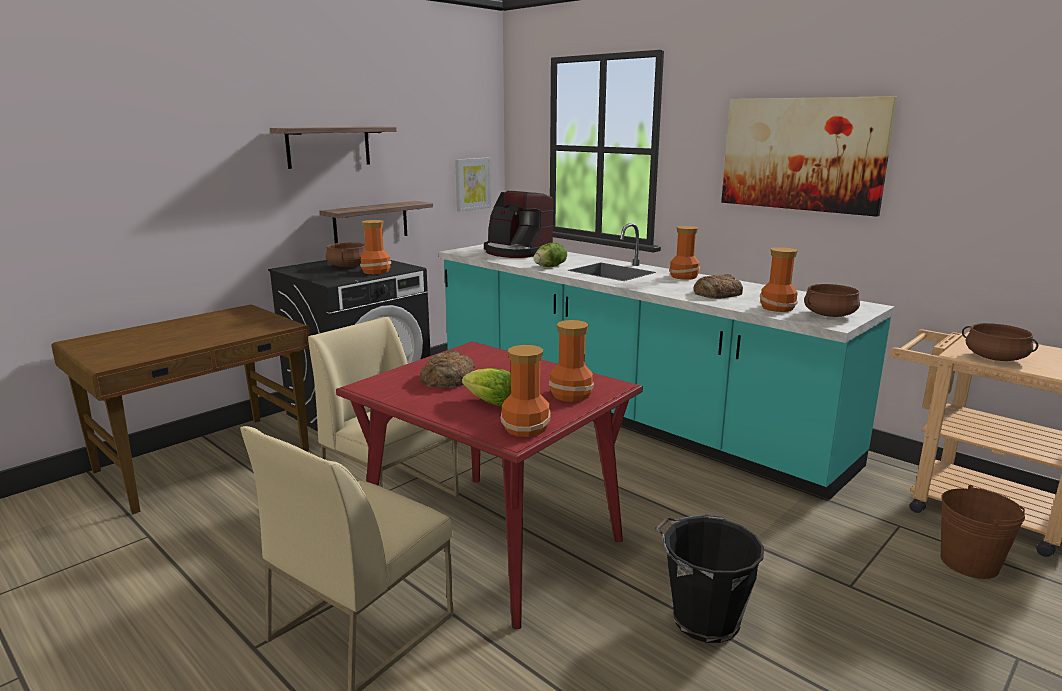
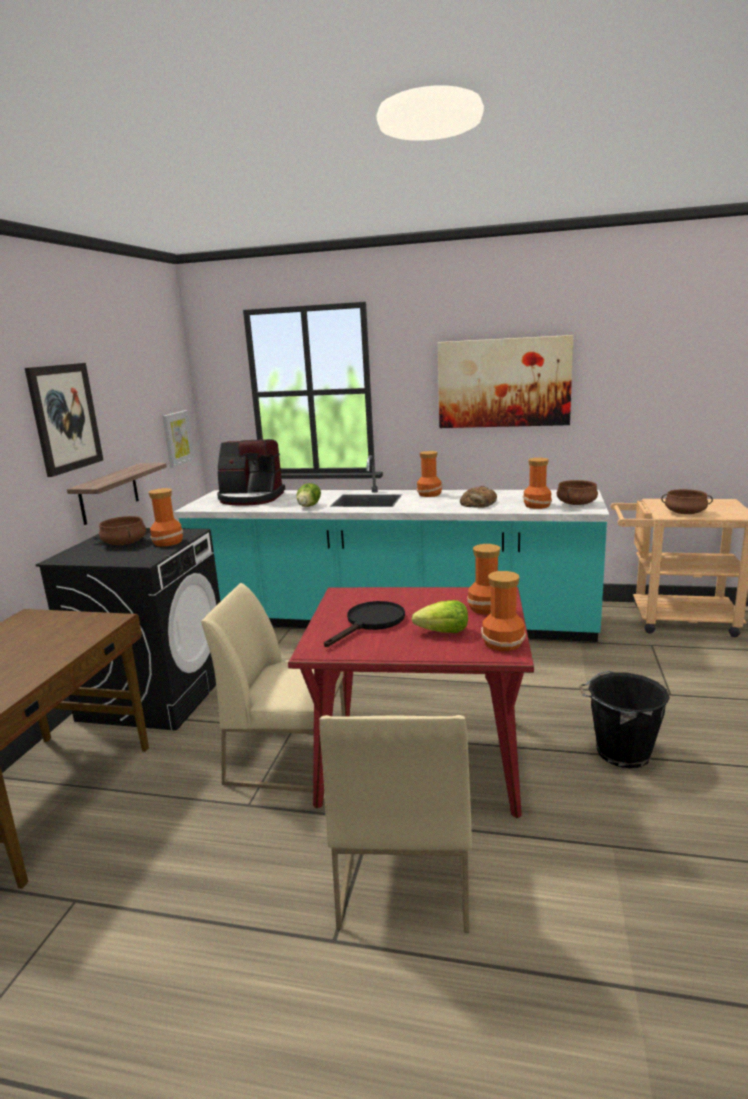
camera: 30 degrees left, 0 degrees up
shelf [270,127,397,169] -> picture [25,363,103,477]
bread [420,350,475,388] -> black frying pan [324,601,405,647]
brown bucket [940,485,1025,579] -> none

